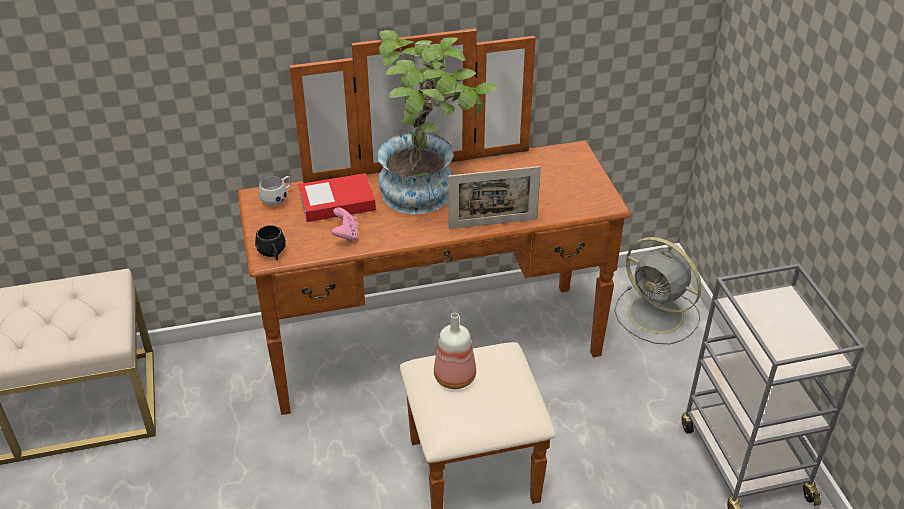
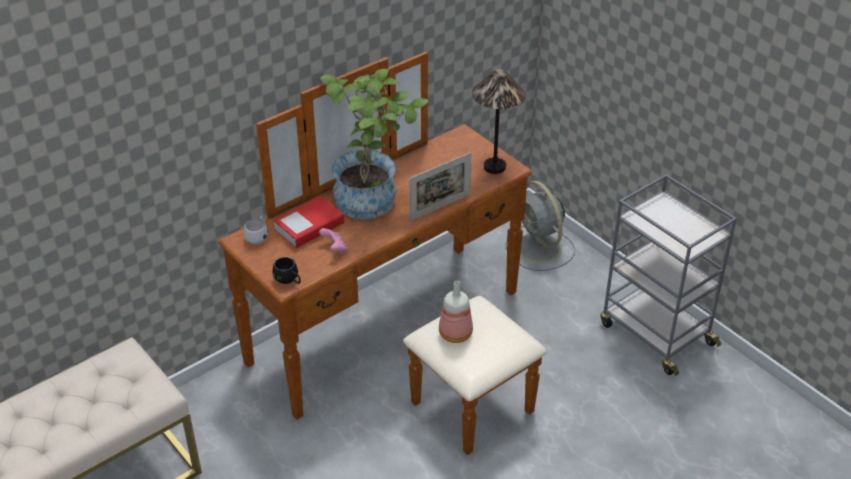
camera: 25 degrees left, 0 degrees up
grey fan [614,237,701,344] -> grey fan turned 45 degrees clockwise [505,181,575,271]
none -> table lamp [472,69,525,174]

